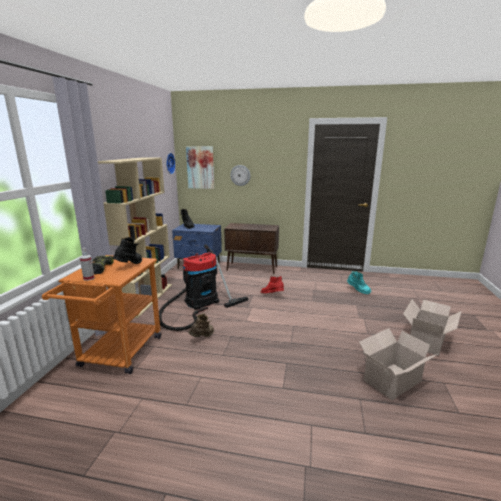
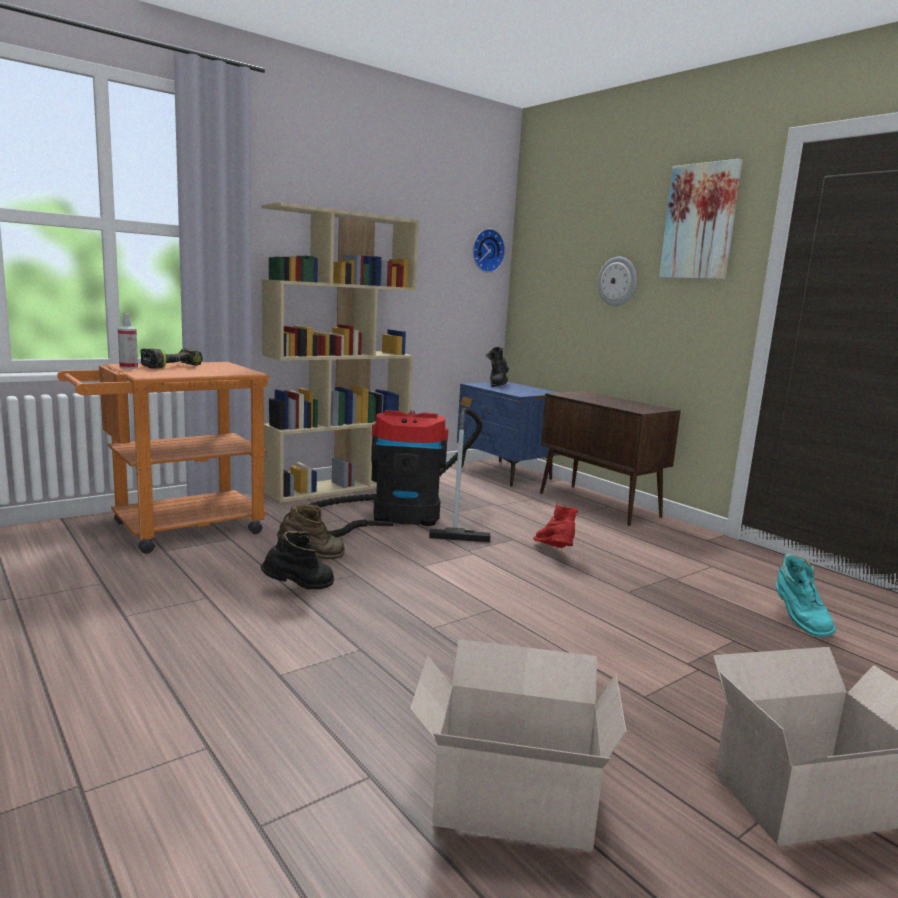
camera: 40 degrees right, 5 degrees down
black boot [112,237,142,264] -> black boot moved to [261,531,334,589]
picture [186,146,214,189] -> picture moved to [659,159,743,280]

